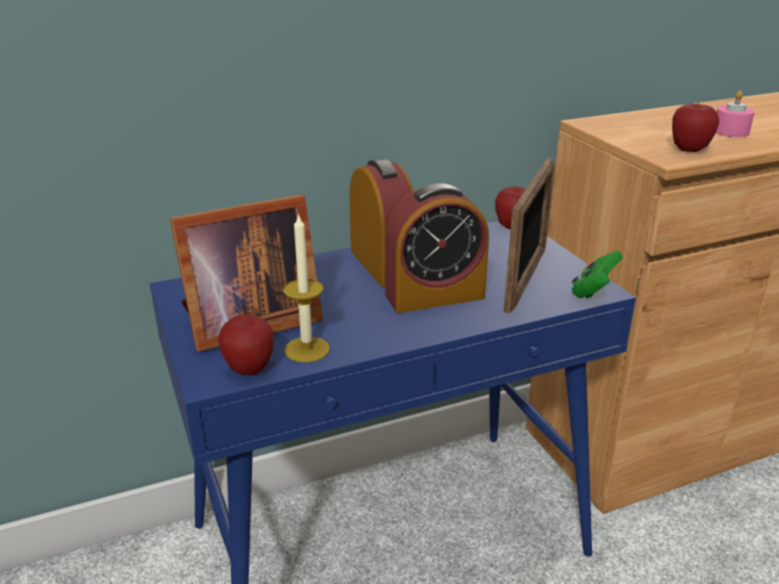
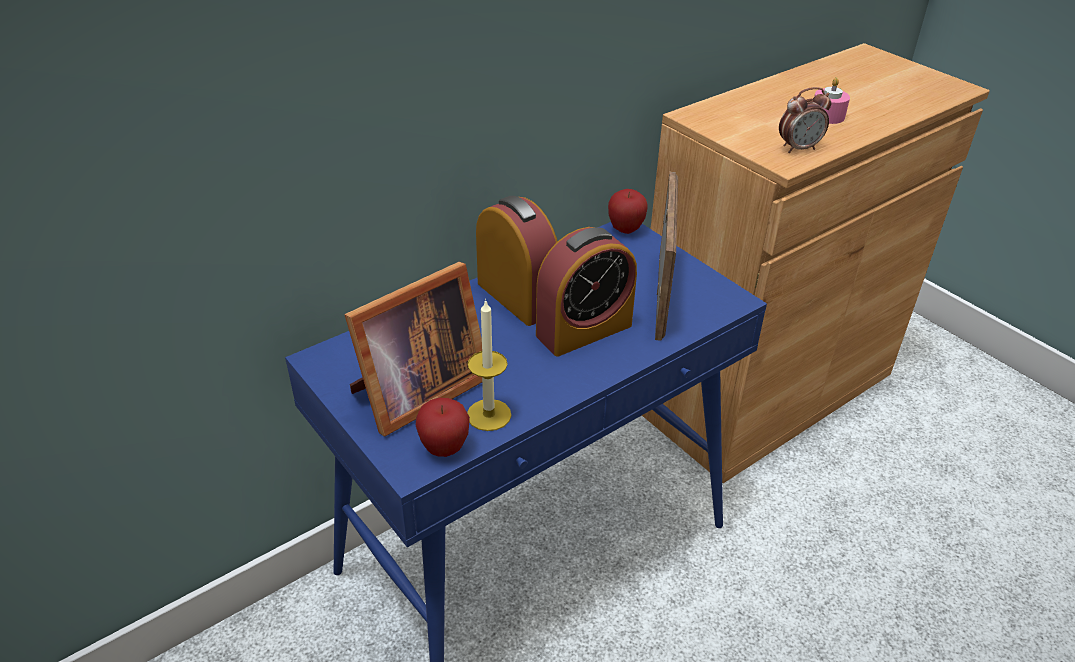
camera: 15 degrees left, 10 degrees up
green game controller [572,251,623,298] -> none
apple [672,102,719,152] -> alarm clock [779,87,832,153]

